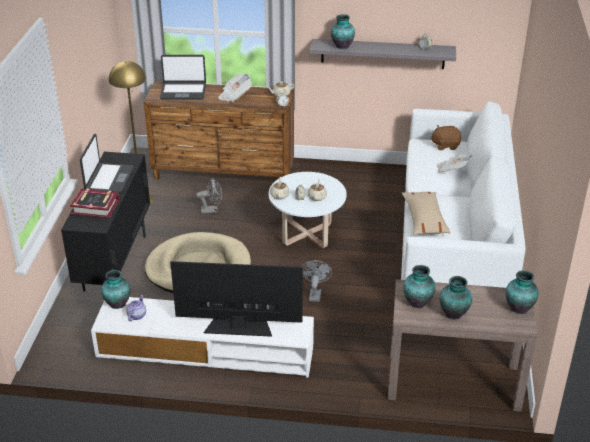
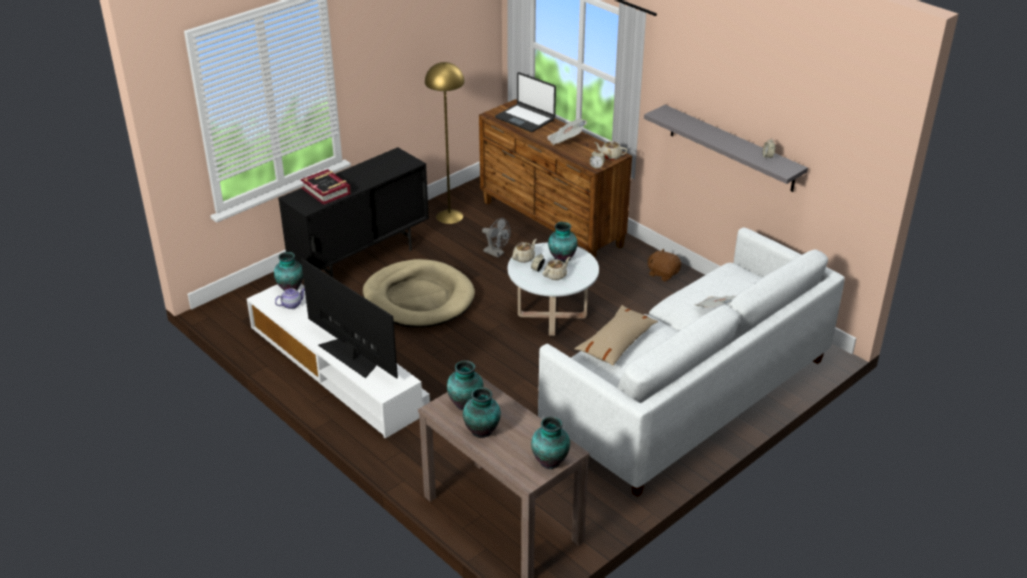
camera: 40 degrees right, 0 degrees up
laptop [80,134,134,193] -> none
grey fan [301,260,332,302] -> none
vase [331,14,355,49] -> vase moved to [548,222,578,263]
brown plush toy [430,125,461,150] -> brown plush toy moved to [648,249,681,281]

